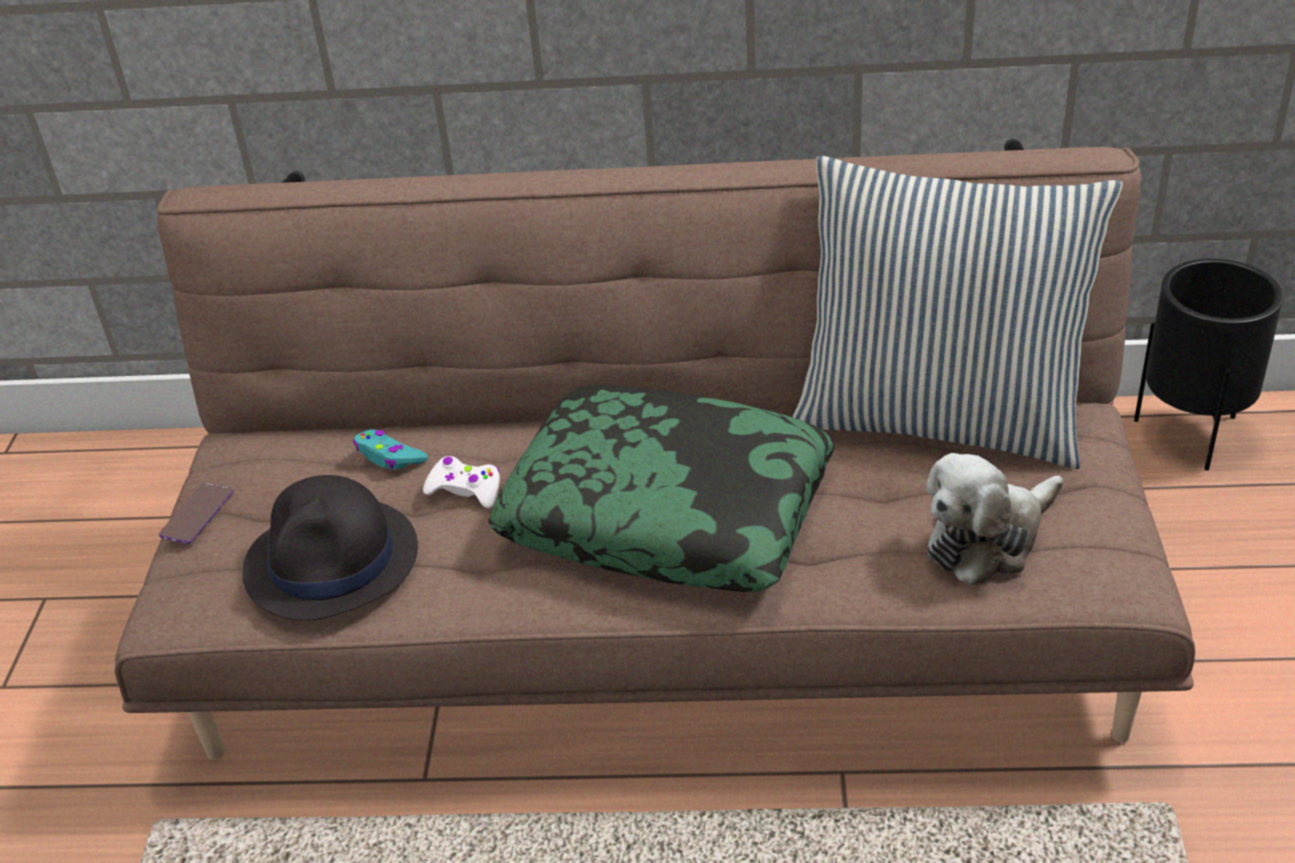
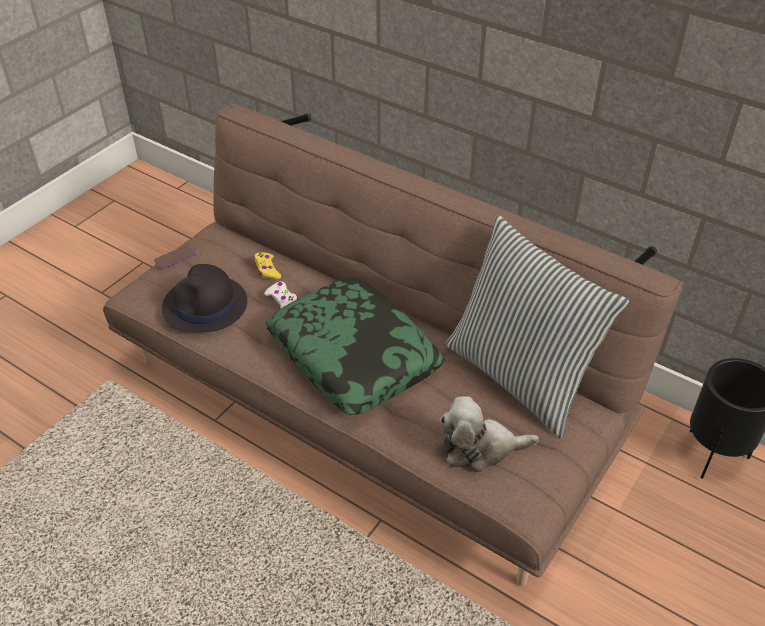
camera: 30 degrees right, 5 degrees up
turquoise game controller [353,429,428,470] -> yellow game controller [254,253,281,279]

